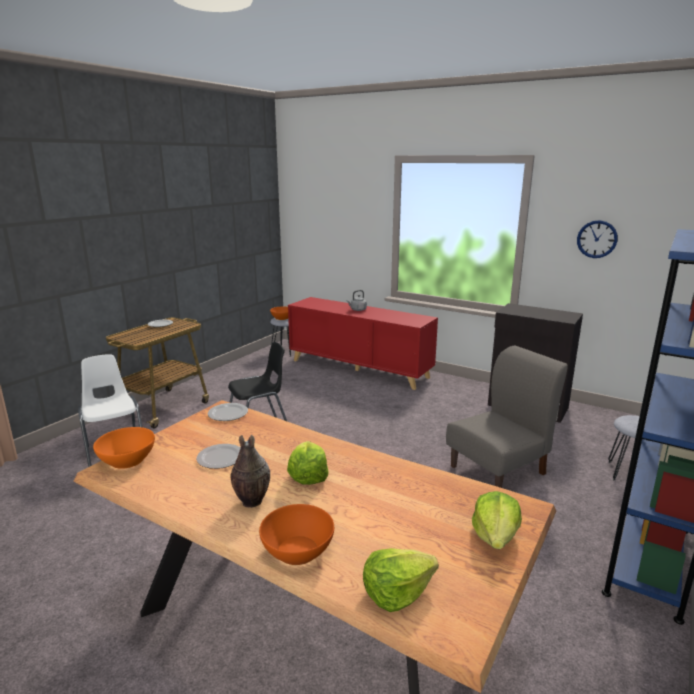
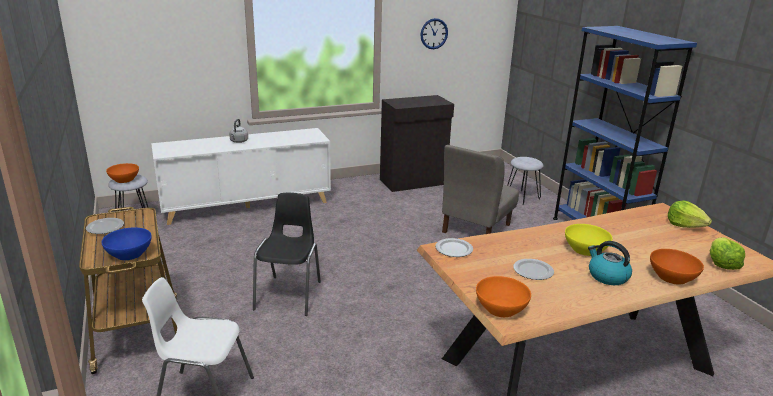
camera: 55 degrees left, 5 degrees up
vase [230,435,270,508] -> kettle [588,241,632,285]
lettuce [287,441,329,485] -> yellow bowl [565,224,612,256]
red cabinet [288,297,438,390] -> white cabinet [151,128,331,225]
grey chair [446,345,568,488] -> grey chair turned 150 degrees counterclockwise [442,145,519,234]
none -> blue bowl [102,227,152,260]

